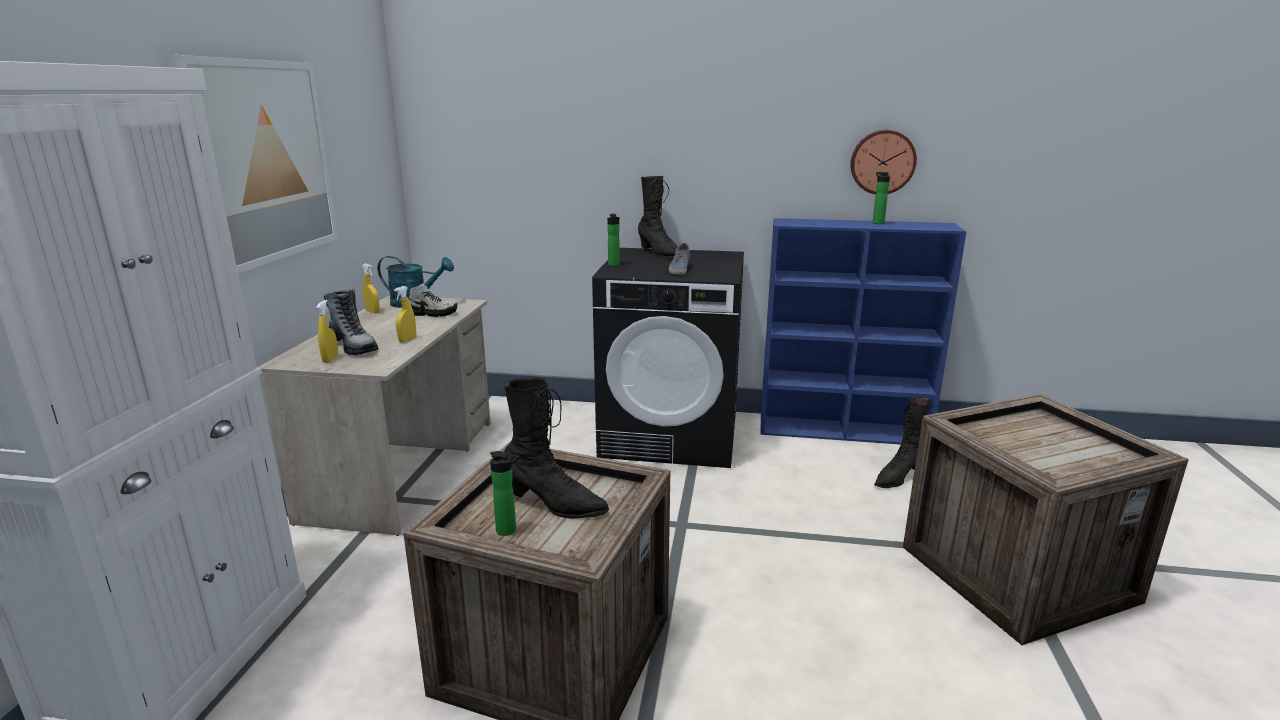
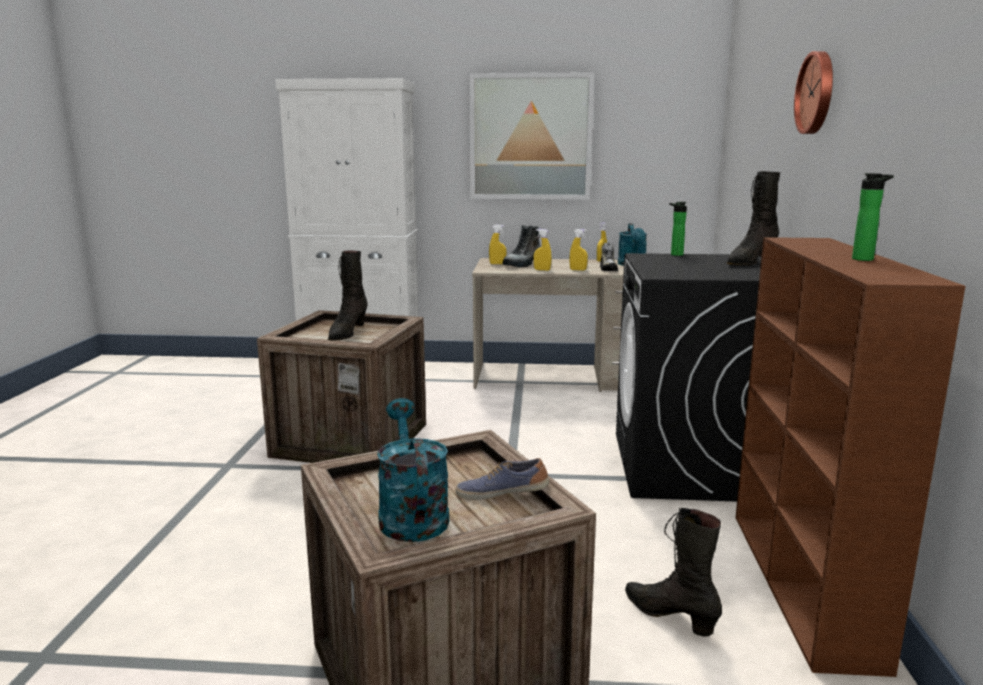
camera: 85 degrees right, 5 degrees down
bottle [490,451,520,536] -> none
shoe [669,243,690,275] -> shoe moved to [455,458,549,500]
blue bookcase [761,218,967,445] -> brown bookcase [735,237,966,677]
wall clock [850,130,917,194] -> wall clock moved to [794,51,833,134]
none -> turquoise watering can [377,398,449,542]
none -> yellow spray bottle [570,229,588,271]

